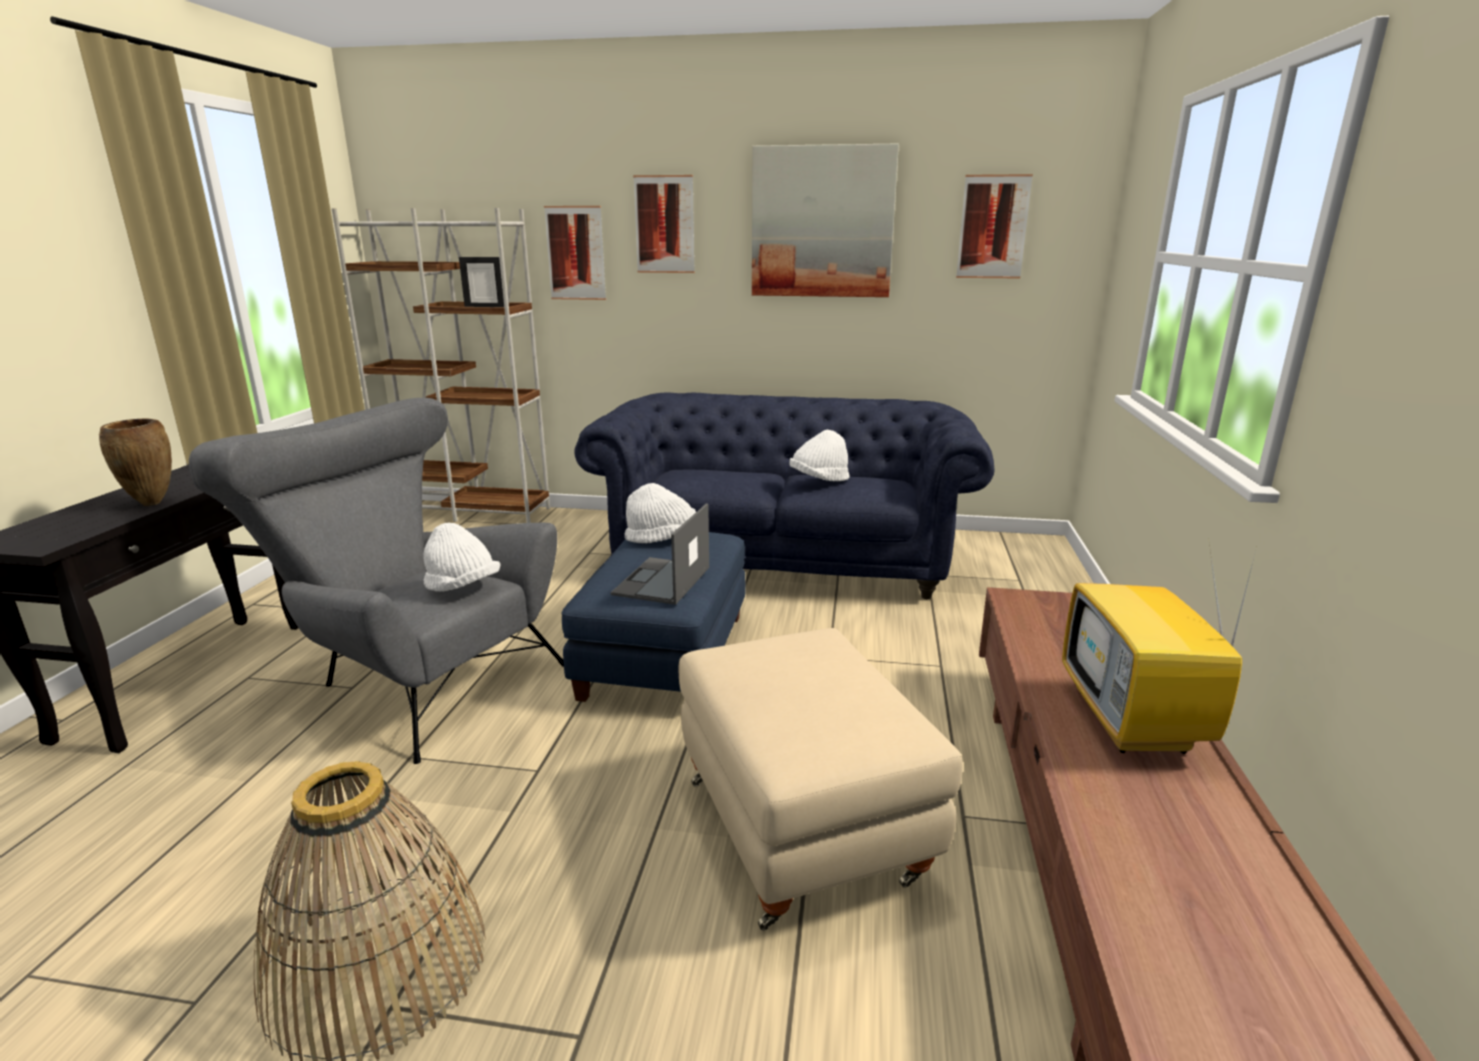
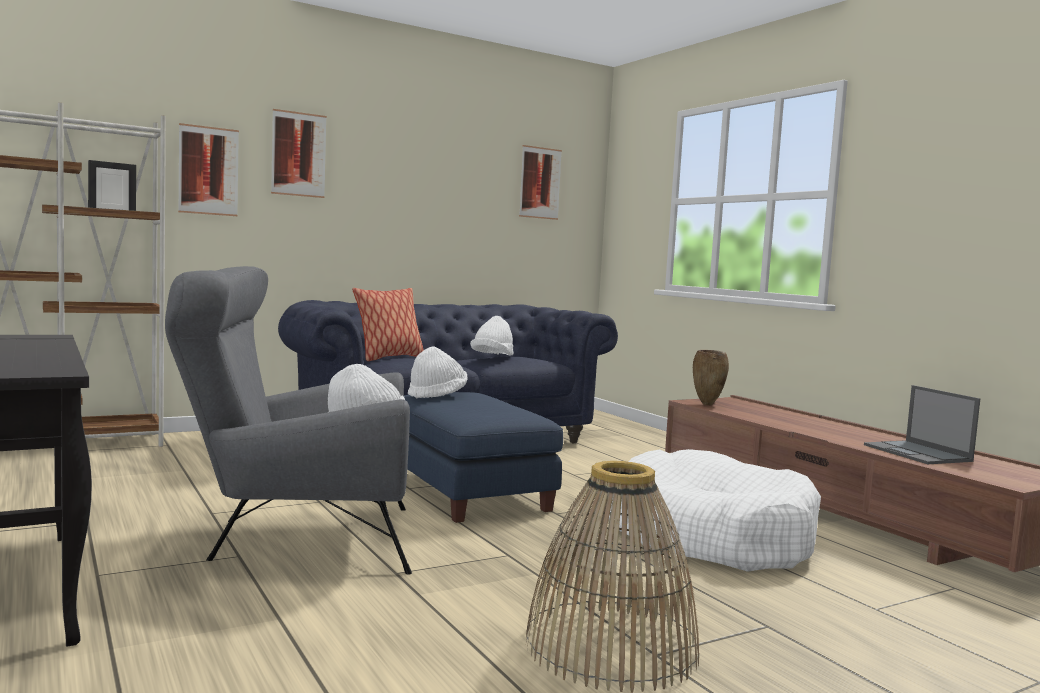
camera: 40 degrees left, 15 degrees down
brown vase [99,419,172,506] -> brown vase moved to [693,350,729,405]
laptop [611,503,709,605] -> laptop moved to [864,385,980,464]
beige ottoman [679,628,963,930] -> white dog bed [609,449,821,572]
picture [752,143,899,297] -> none
television [1062,544,1256,754] -> none
none -> pillow [352,288,424,361]

